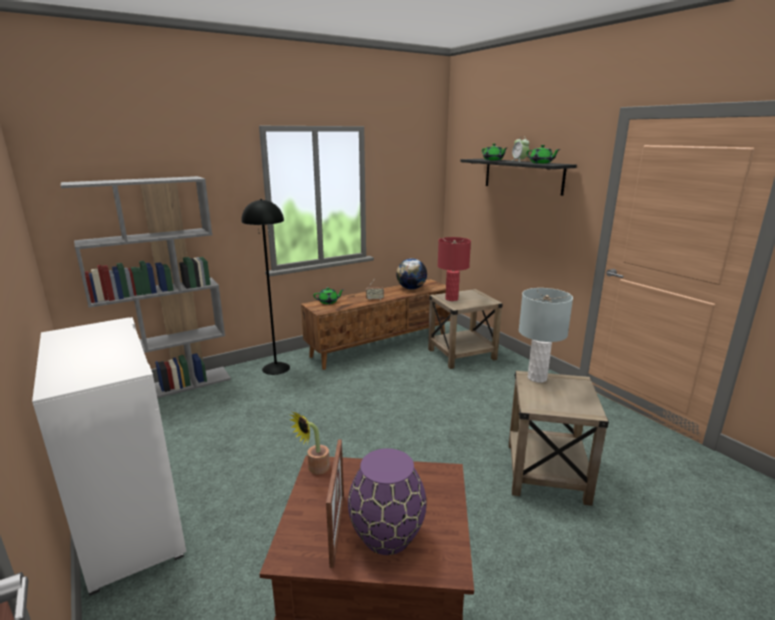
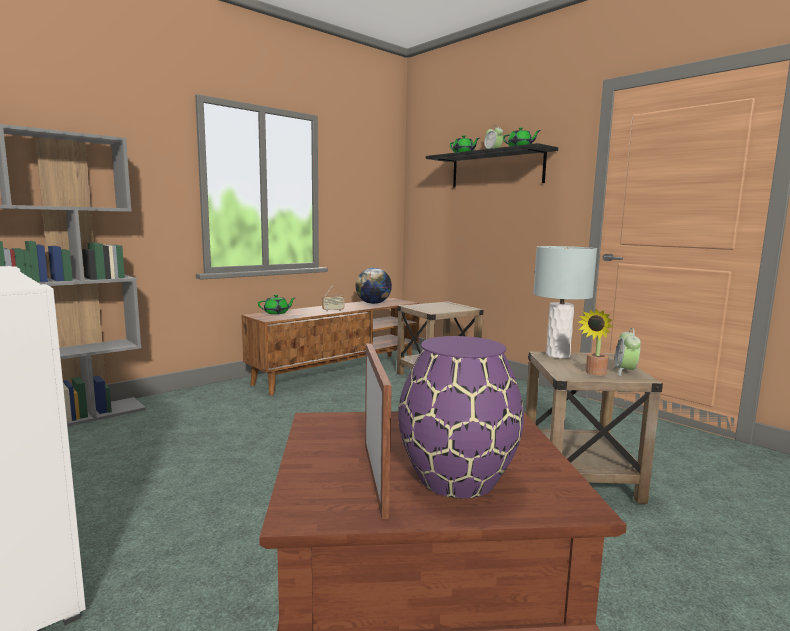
camera: 10 degrees left, 10 degrees down
black floor lamp [241,199,290,375] -> none
potted plant [290,412,330,474] -> potted plant moved to [578,309,613,376]
red table lamp [438,237,471,301] -> none
none -> alarm clock [613,328,641,376]

